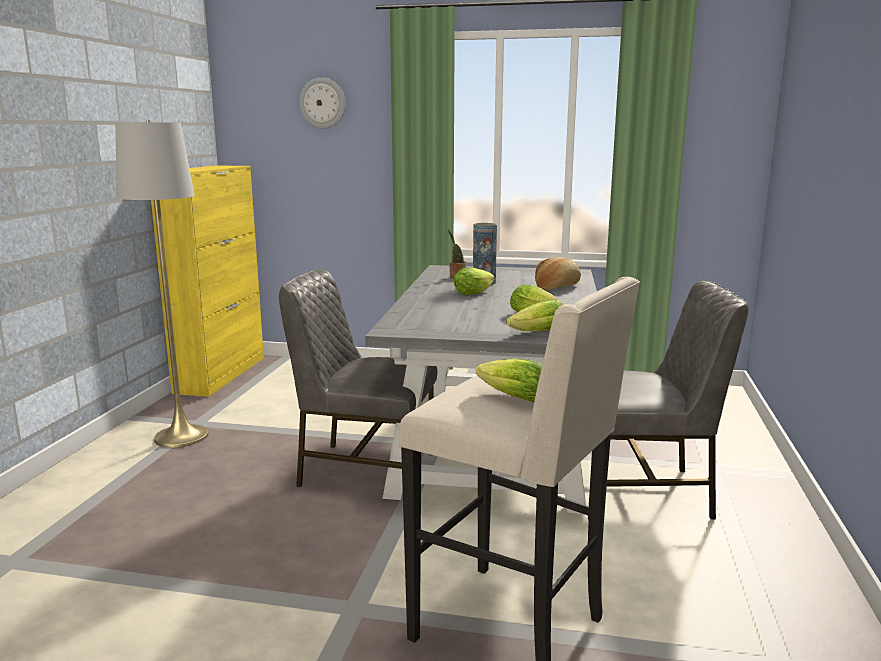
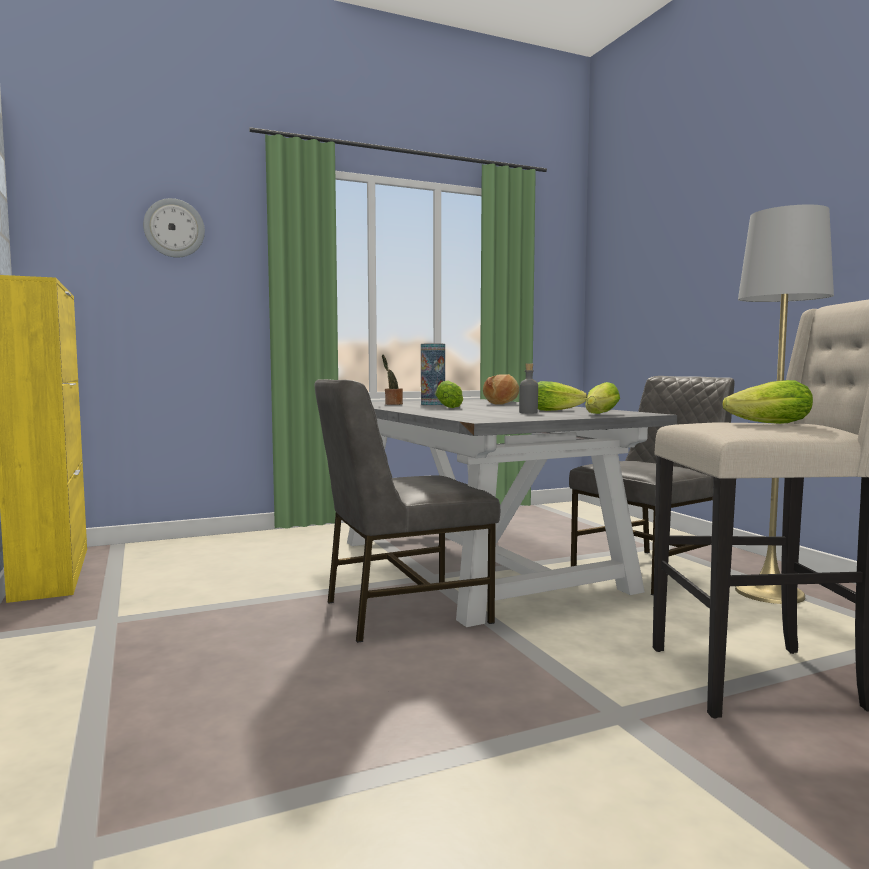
camera: 35 degrees left, 10 degrees down
grey floor lamp [115,120,208,448] -> grey floor lamp moved to [735,204,834,604]
none -> grey bottle [519,364,538,413]

